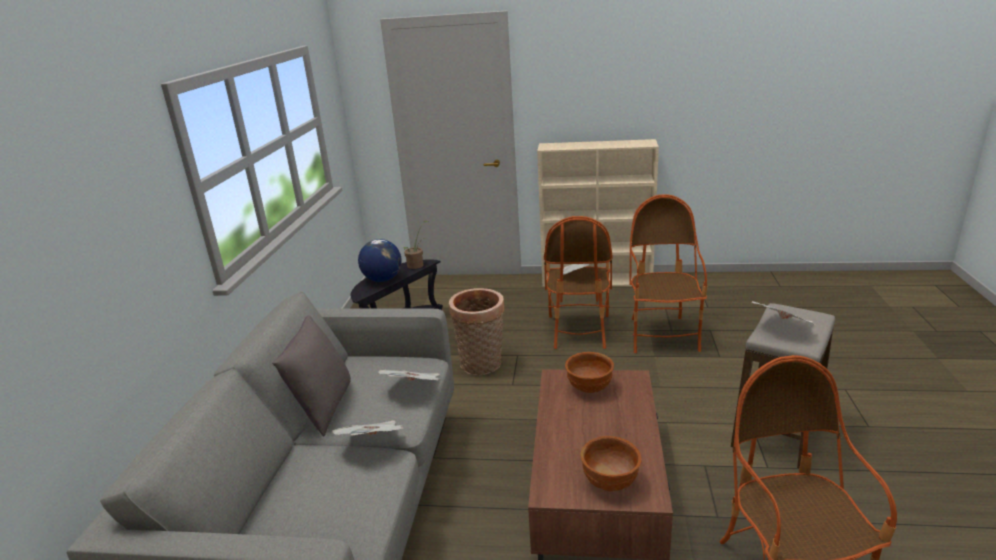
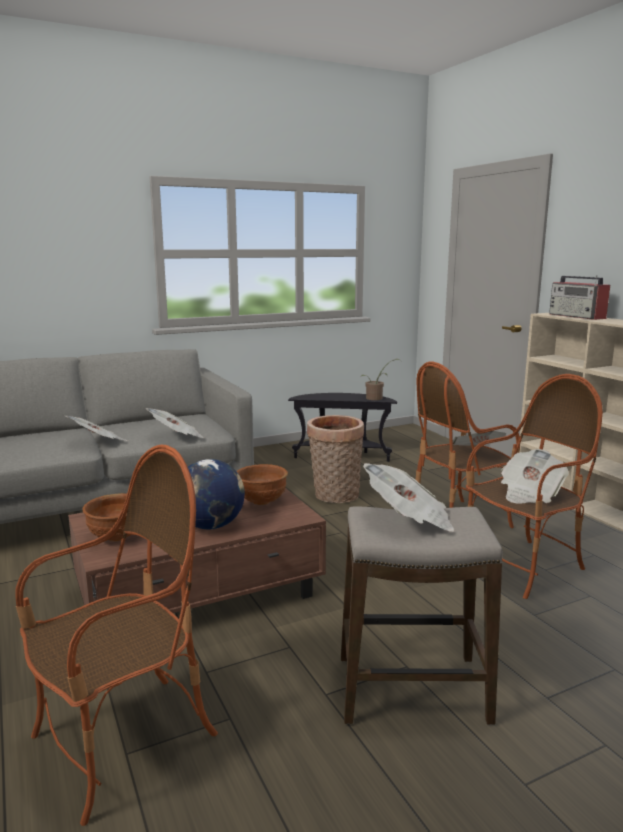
camera: 55 degrees right, 10 degrees down
grey pillow [272,315,351,437] -> none
globe [358,239,402,282] -> globe moved to [188,459,245,529]
none -> newspaper [501,449,569,503]
none -> radio [549,275,610,320]

